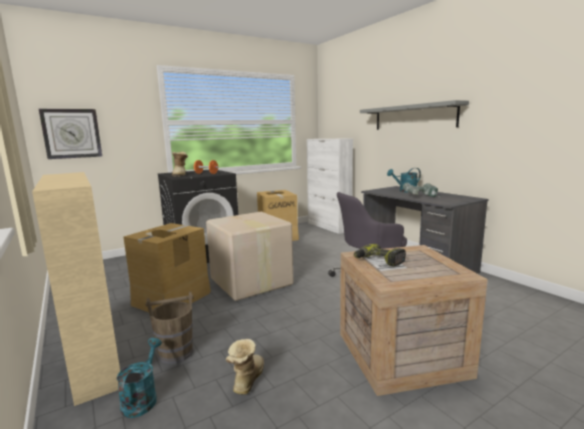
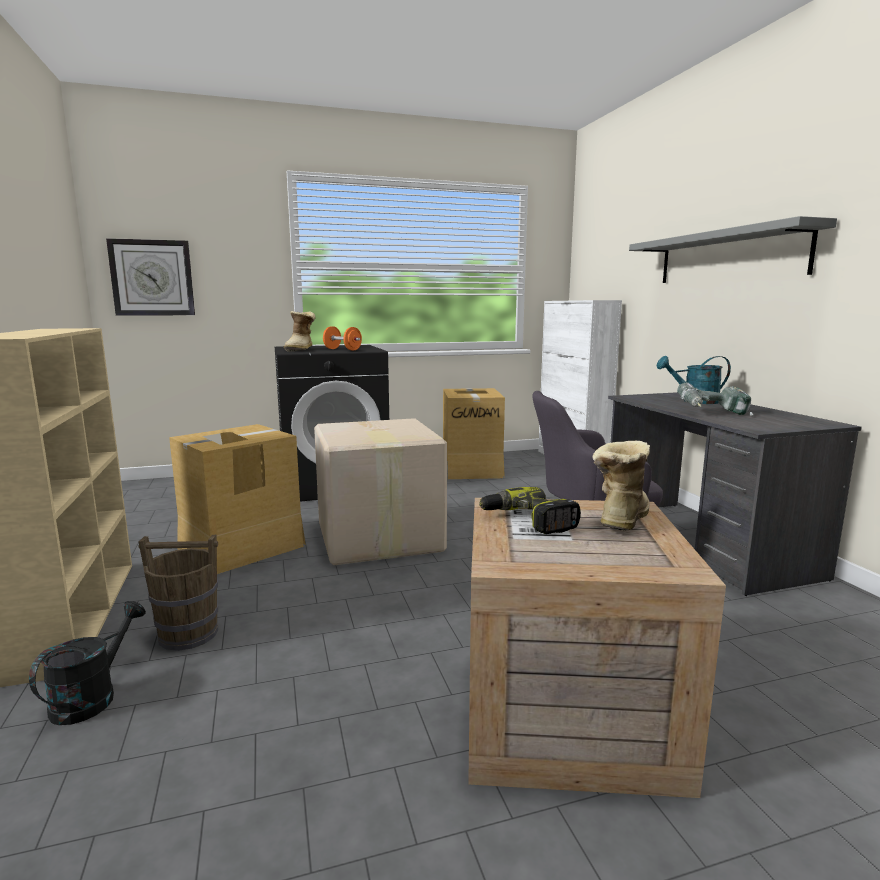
camera: 15 degrees right, 0 degrees up
turquoise watering can [117,338,162,418] -> black watering can [29,601,146,725]
boot [226,339,264,395] -> boot moved to [592,441,650,530]

